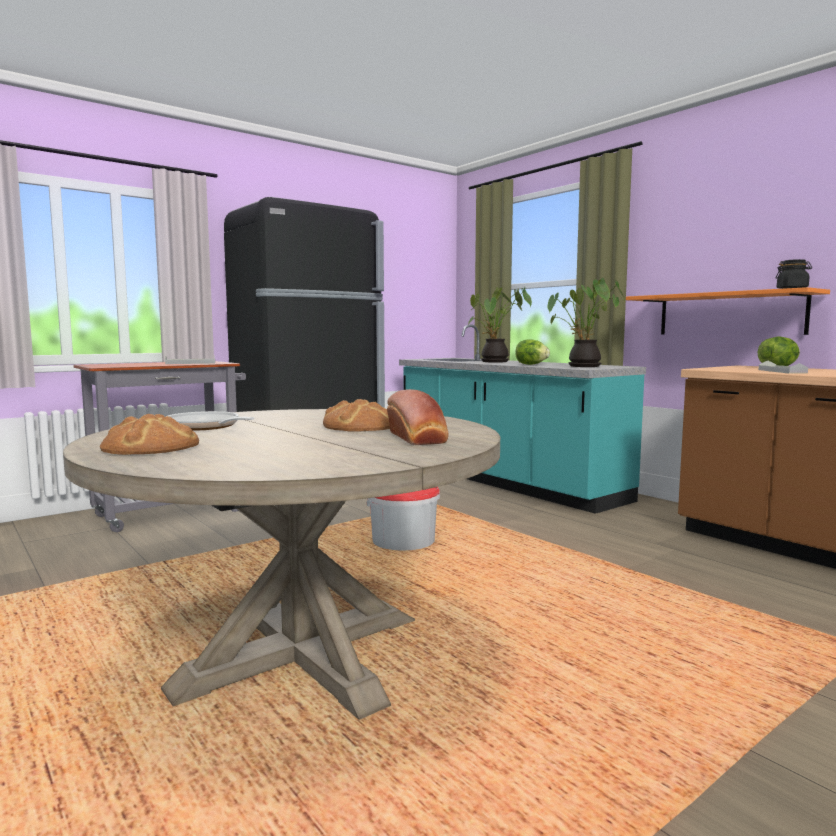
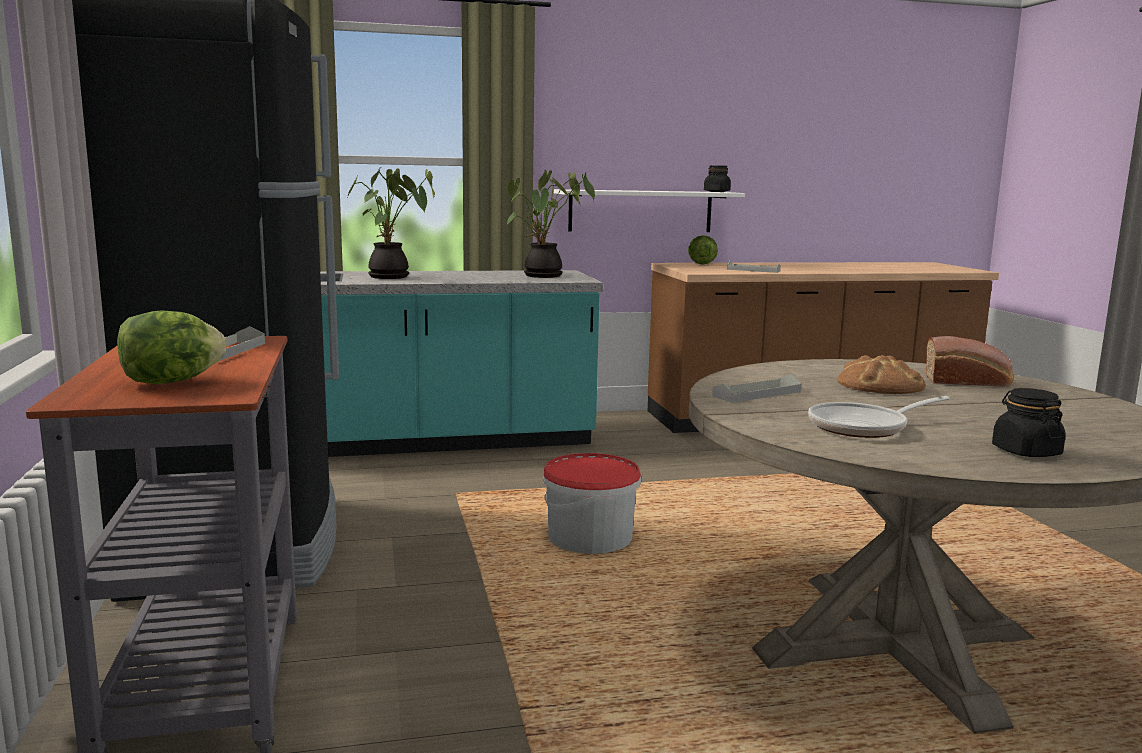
camera: 65 degrees left, 5 degrees up
bread [100,414,199,455] -> black jar [992,388,1066,457]
lettuce [515,339,550,365] -> lettuce moved to [117,310,226,384]
orange shelf [626,287,830,335] -> white shelf [554,189,745,232]
none -> grey tray [712,374,801,403]

